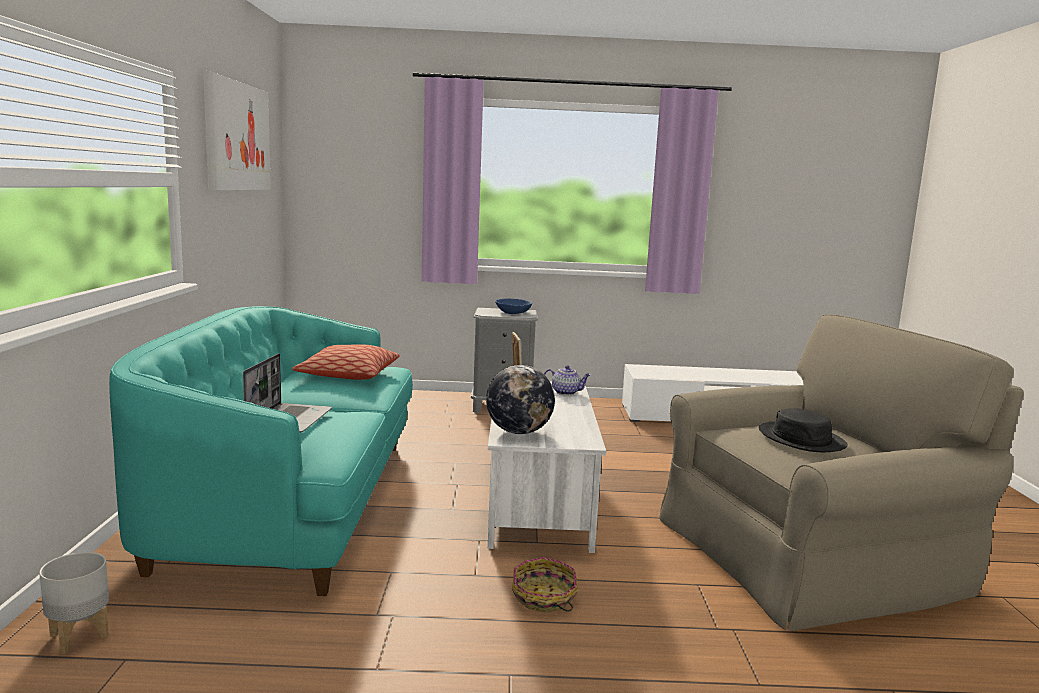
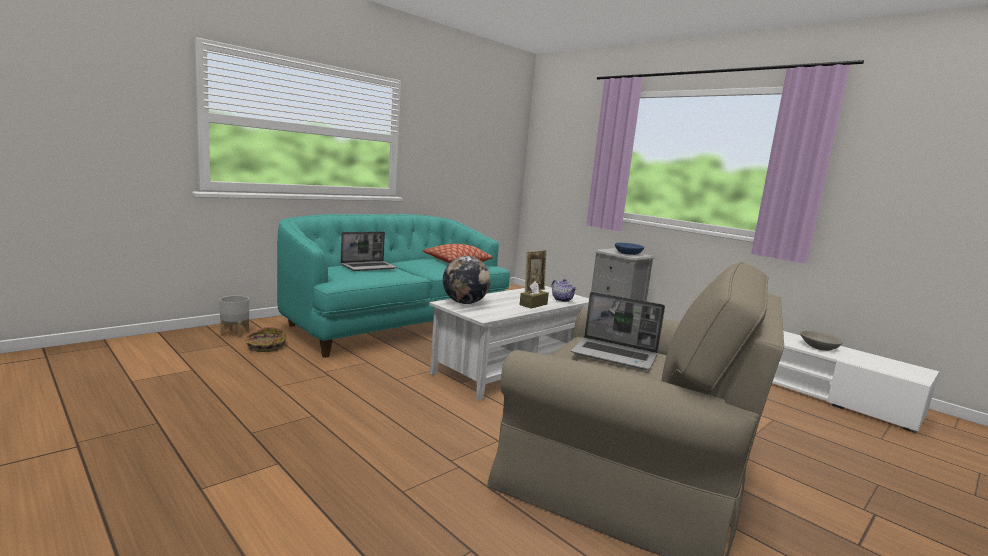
camera: 45 degrees right, 0 degrees up
picture [203,71,271,190] -> none
basket [512,557,578,612] -> basket moved to [245,327,287,352]
black hat [759,408,848,452] -> laptop [571,292,665,370]
none -> brown tissue box [519,281,549,309]
none -> grey bowl [800,331,842,351]

